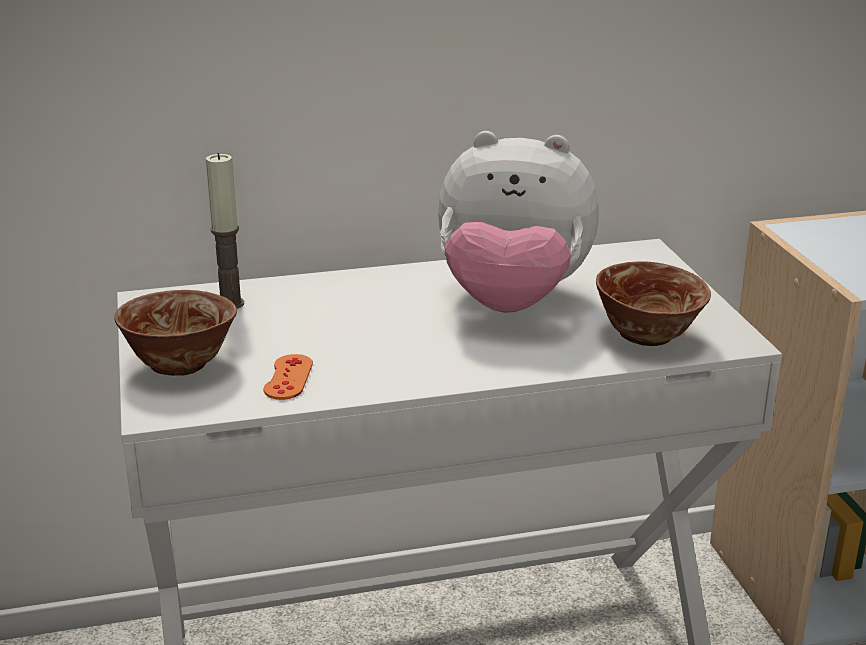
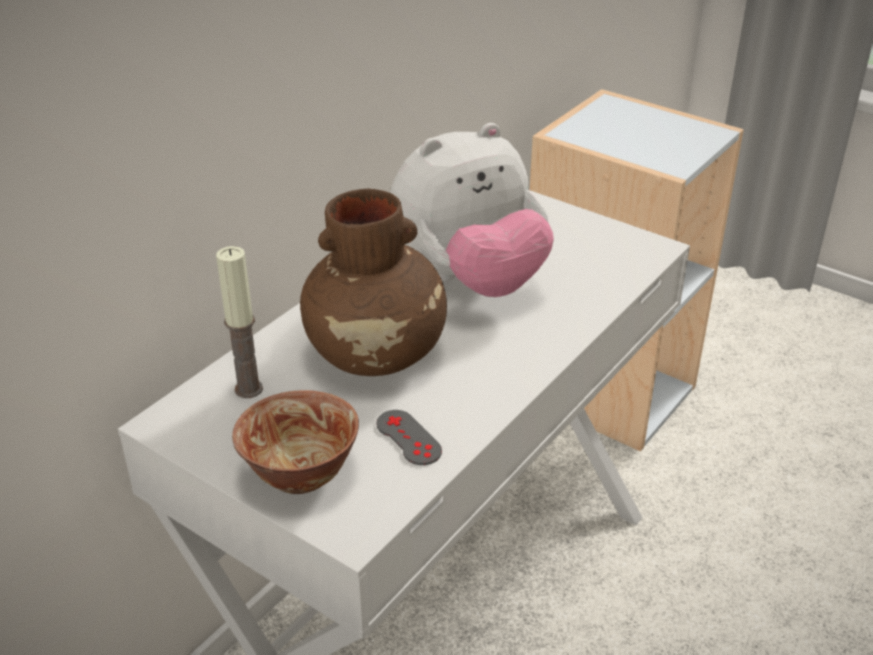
camera: 40 degrees left, 10 degrees up
orange game controller [264,354,313,400] -> grey game controller [376,410,442,465]
bowl [596,261,711,346] -> none
none -> brown vase [300,188,447,376]

